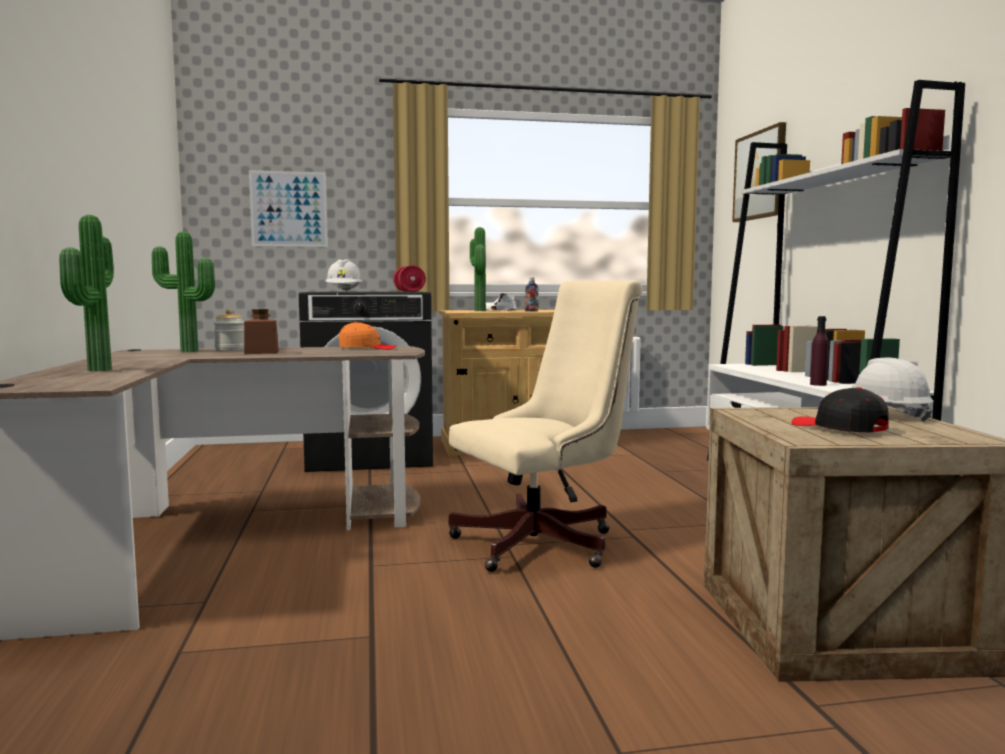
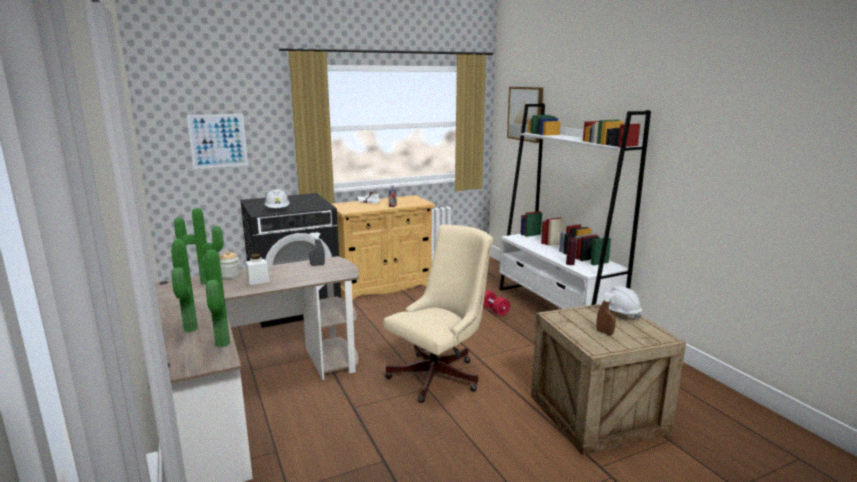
camera: 15 degrees left, 10 degrees up
brown jar [244,309,279,354] -> white jar [246,254,270,285]
orange cap [339,322,397,350] -> grey spray bottle [309,232,325,266]
red dumbbell [393,265,426,292] -> red dumbbell moved to [483,290,510,316]
potted plant [470,227,486,311] -> potted plant moved to [202,249,230,347]
black cap [791,387,889,432] -> brown spray bottle [597,292,616,335]

